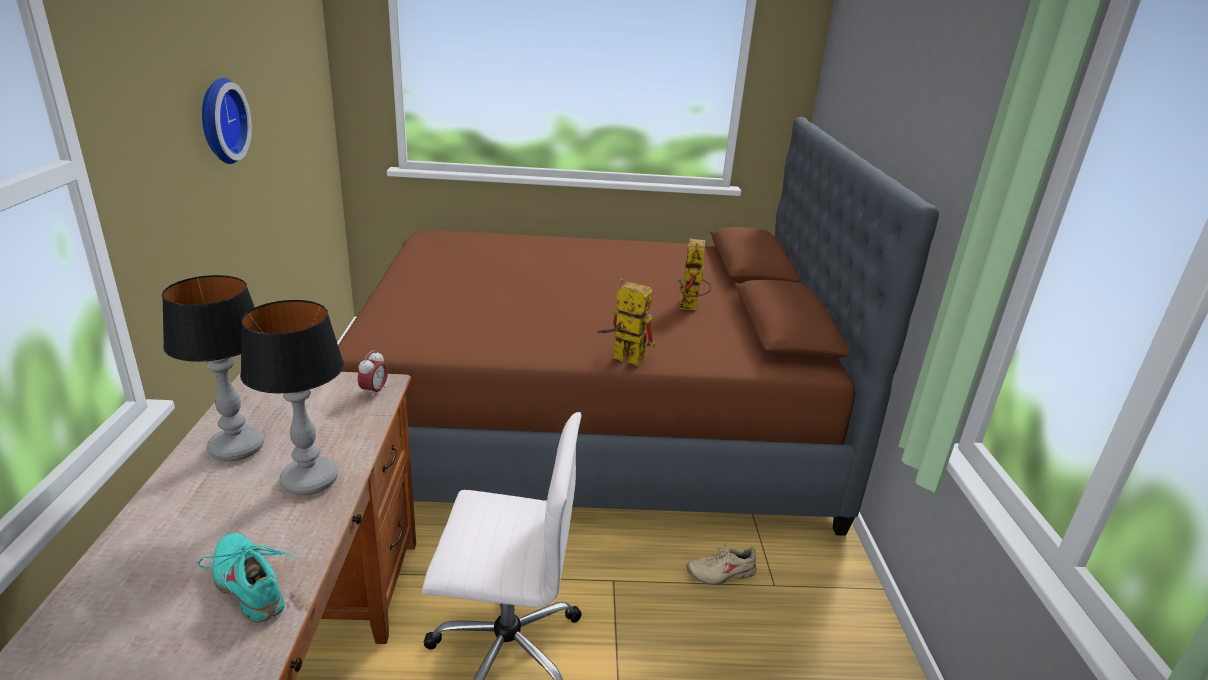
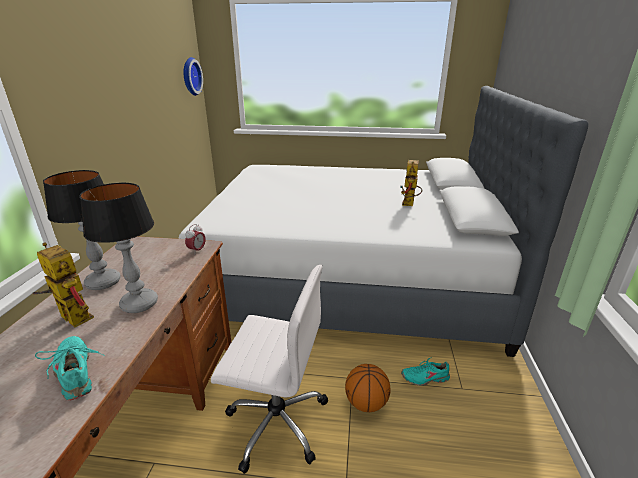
camera: 10 degrees right, 0 degrees up
wall clock [202,78,252,164] -> wall clock moved to [184,57,203,96]
brown bed [338,117,939,536] -> white bed [178,86,589,357]
toy robot [597,279,655,366] -> toy robot moved to [33,243,94,327]
beige shoe [687,542,757,585] -> turquoise shoe [401,357,450,386]
none -> basketball [345,364,391,412]

